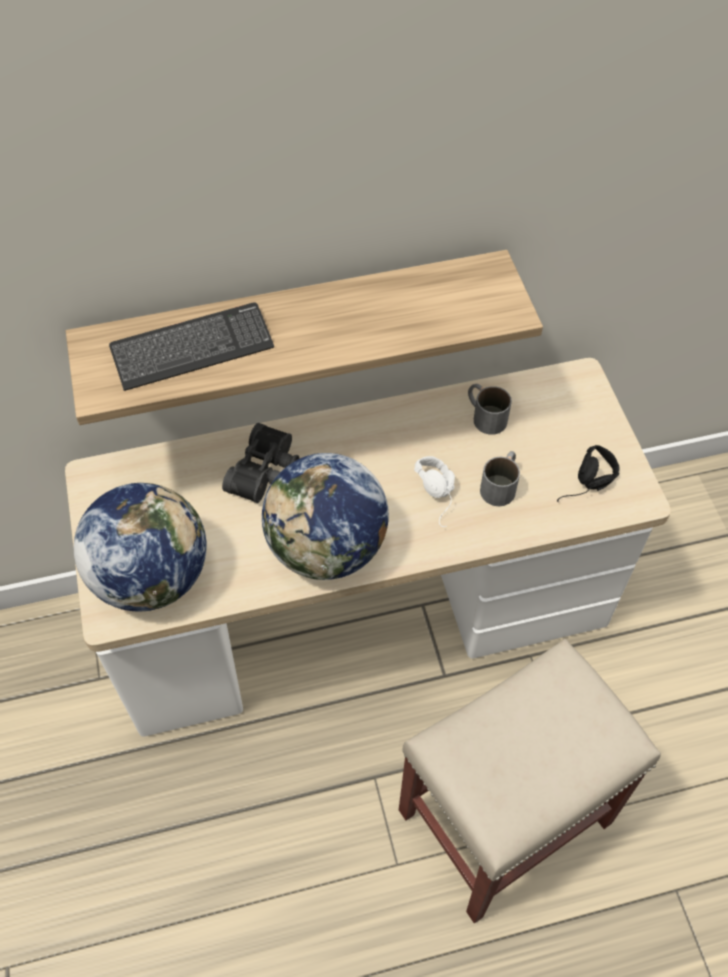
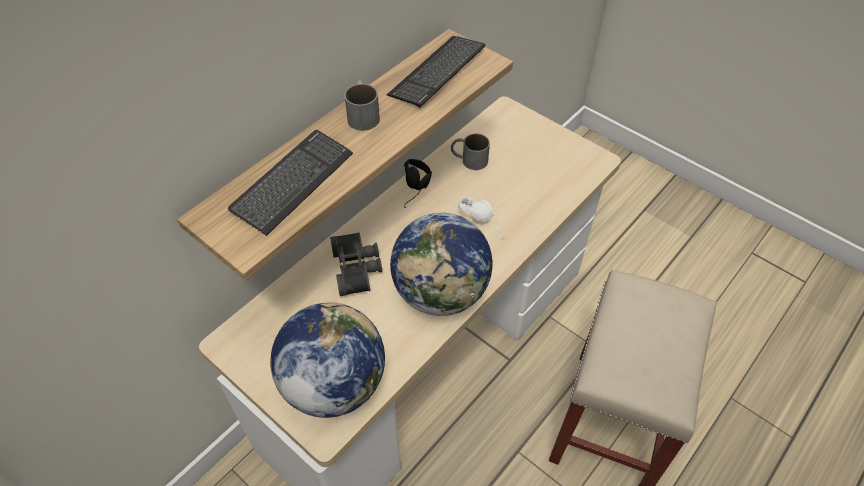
camera: 35 degrees left, 5 degrees down
grey mug [480,451,520,506] -> grey mug moved to [344,79,380,131]
black headphones [557,445,620,502] -> black headphones moved to [404,159,432,208]
none -> keyboard [387,36,485,108]

